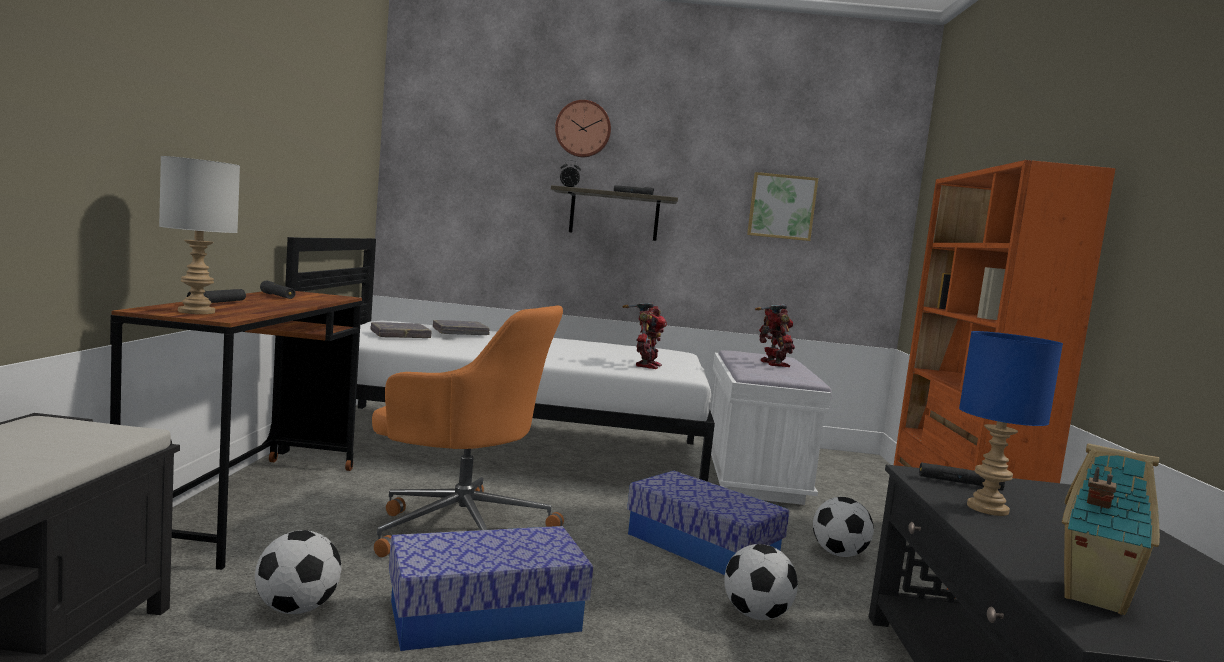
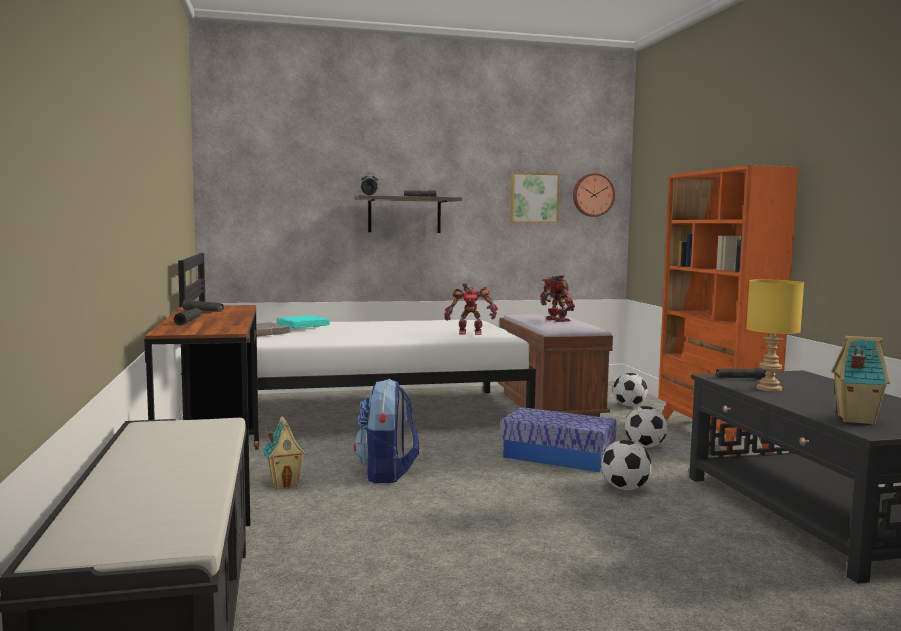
camera: 15 degrees left, 0 degrees up
grey table lamp [159,156,240,314] -> none
football [255,530,341,614] -> football moved to [613,373,648,407]
orange office chair [372,306,564,557] -> backpack [354,379,419,484]
storage box [389,526,593,651] -> none
grey book [433,320,490,335] -> turquoise book [276,315,330,328]
wall clock [555,100,611,157] -> wall clock moved to [573,173,615,217]
toy robot [623,302,667,369] -> toy robot turned 90 degrees clockwise [444,283,498,335]
white bench [710,350,832,505] -> brown bench [498,314,613,417]
blue table lamp [959,331,1063,516] -> yellow table lamp [746,279,804,392]
none -> toy house [262,417,307,489]

